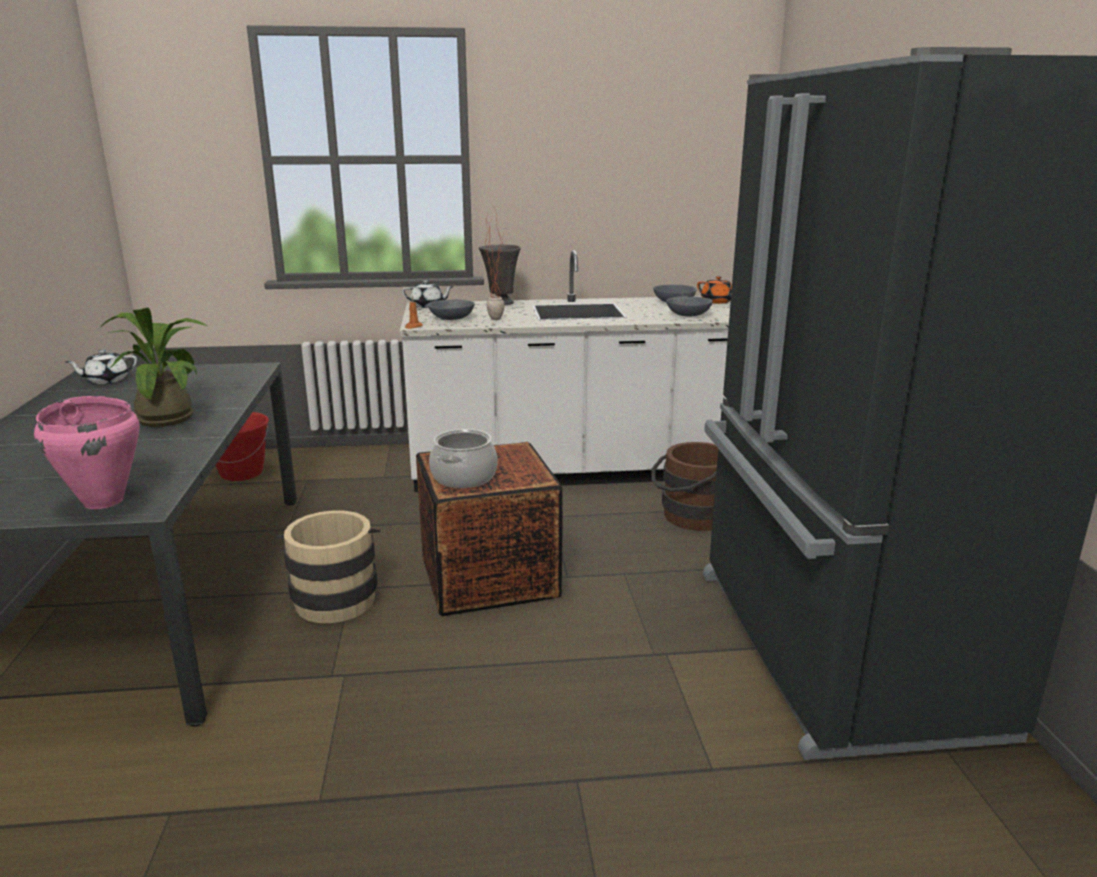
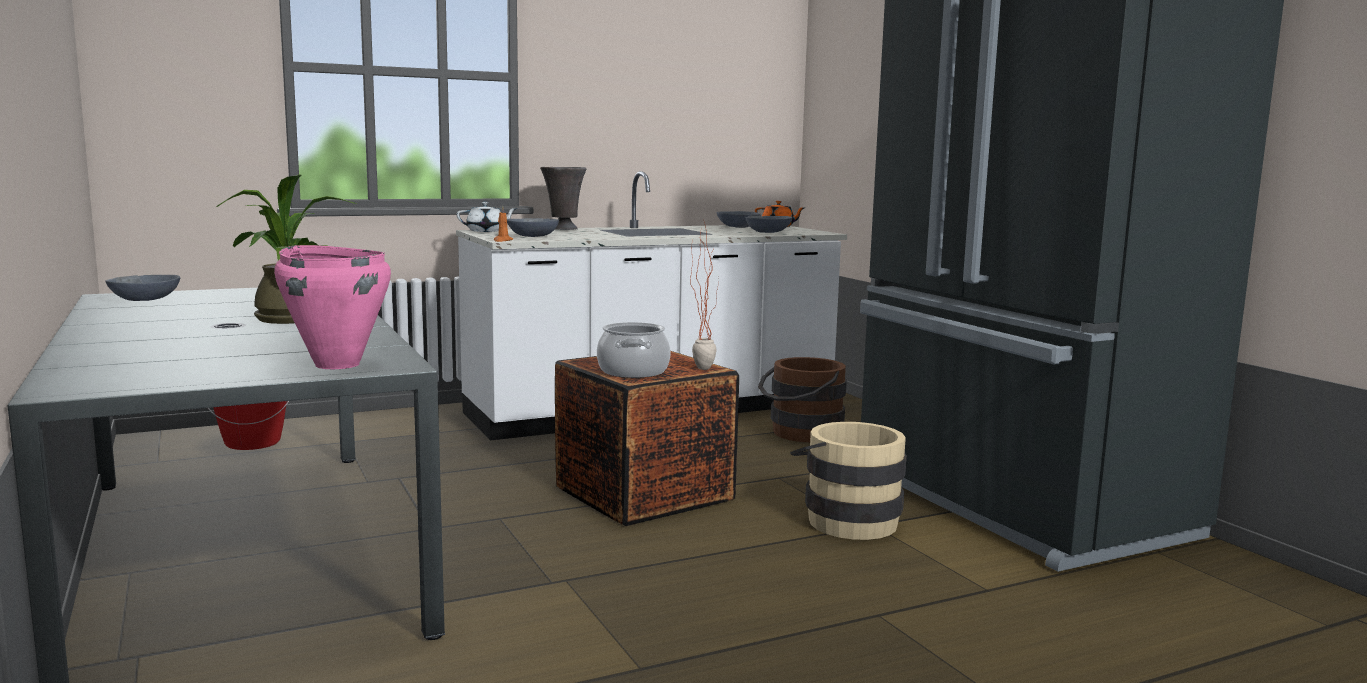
camera: 20 degrees left, 10 degrees down
white teapot [66,350,137,384] -> grey bowl [106,275,180,301]
beige bucket [276,510,380,623] -> beige bucket moved to [790,422,907,540]
potted plant [485,206,505,320] -> potted plant moved to [690,218,719,370]

